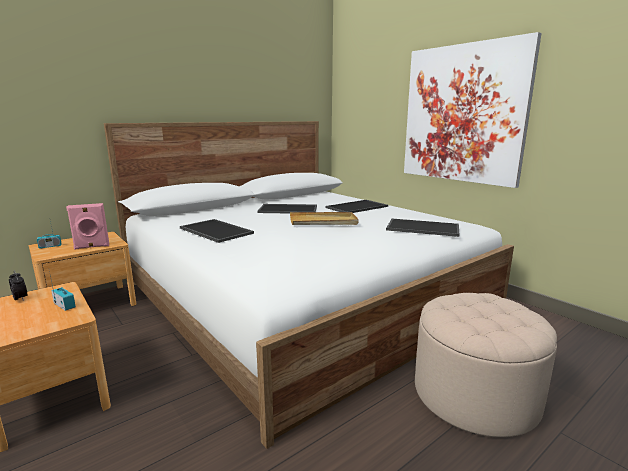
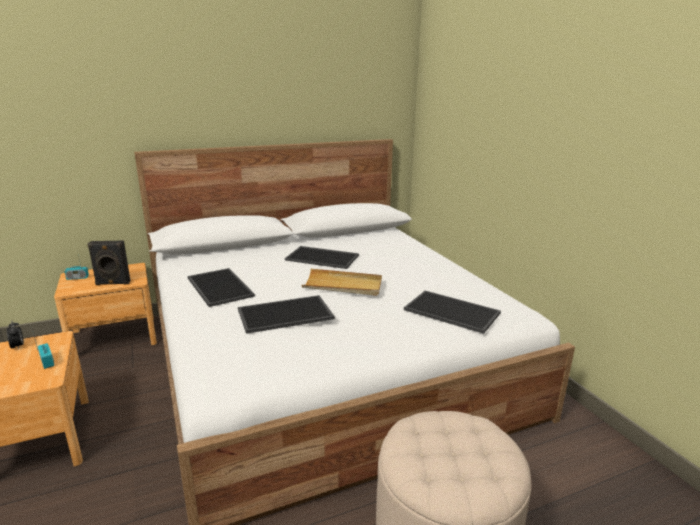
camera: 15 degrees right, 5 degrees up
pink speaker [66,203,109,250] -> black speaker [87,241,131,285]
tray [326,200,388,213] -> tray moved to [238,295,335,334]
picture [404,32,542,188] -> none

